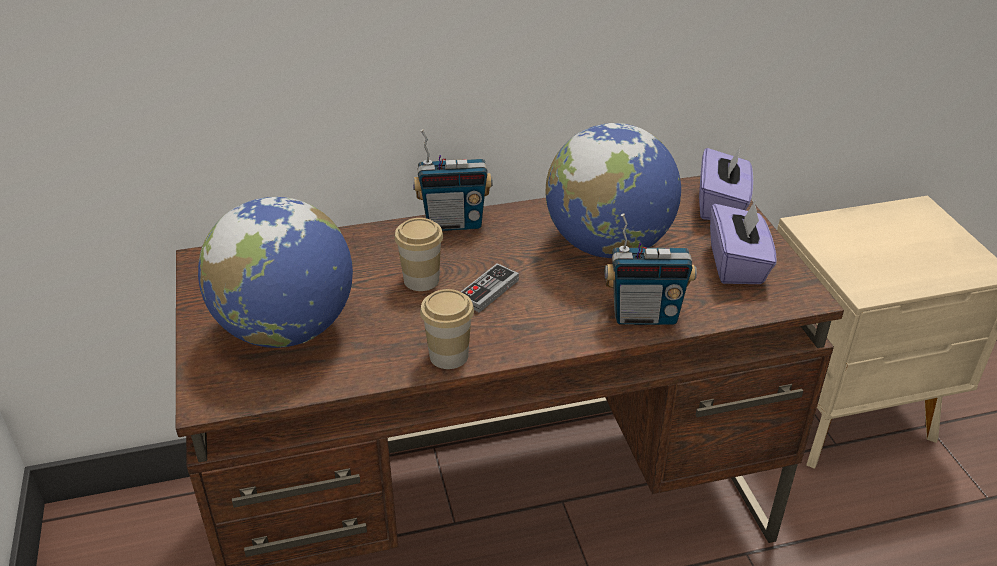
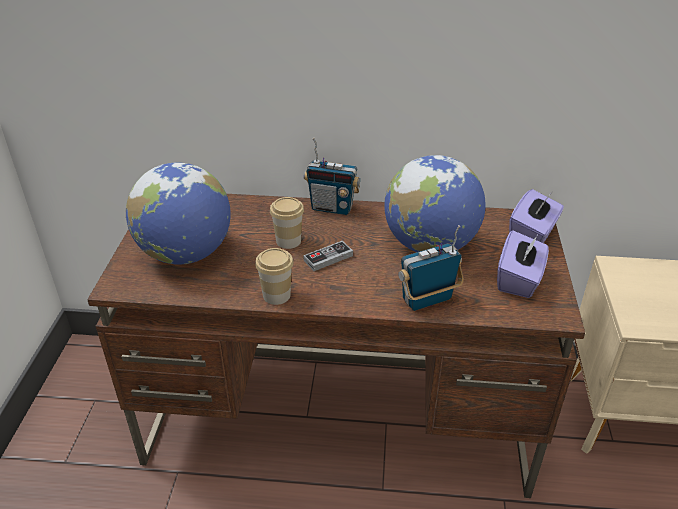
camera: 20 degrees right, 0 degrees up
radio [605,213,697,325] -> radio turned 135 degrees clockwise [398,225,464,311]

